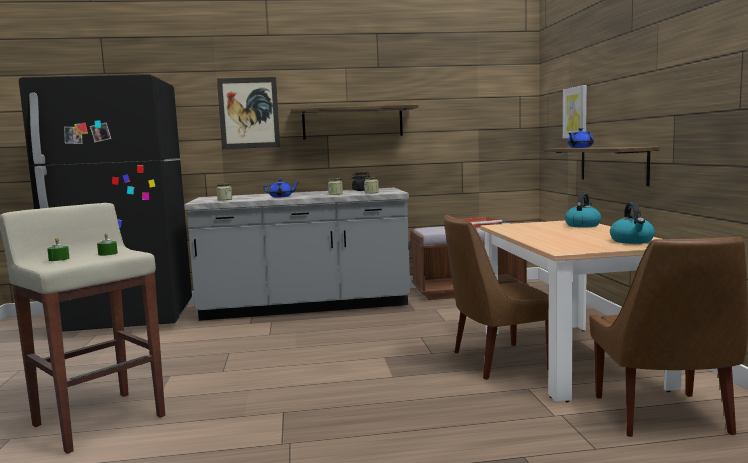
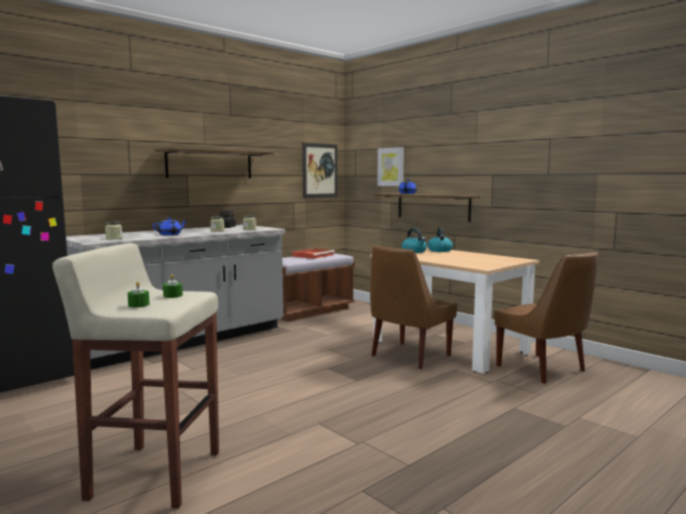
camera: 35 degrees left, 0 degrees up
picture [217,77,280,149] -> picture moved to [302,143,338,198]
kettle [610,202,655,244] -> kettle moved to [402,228,427,253]

